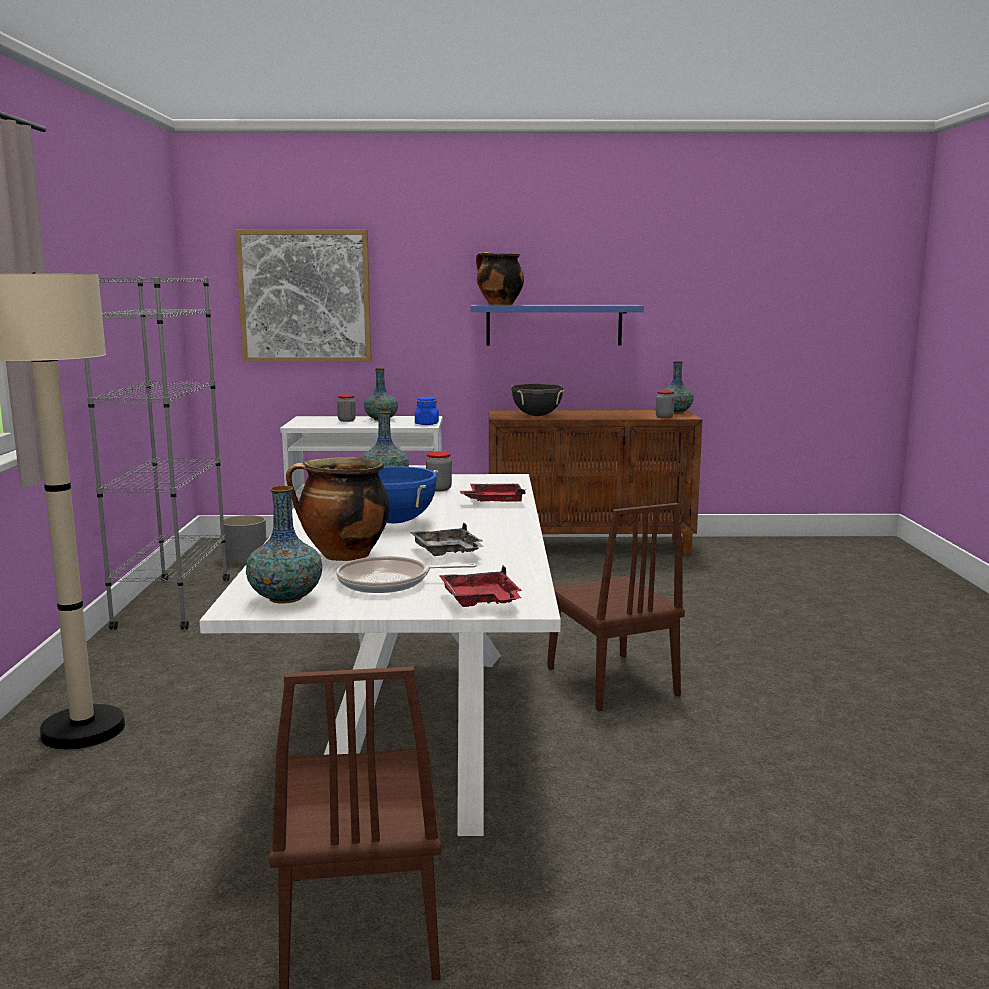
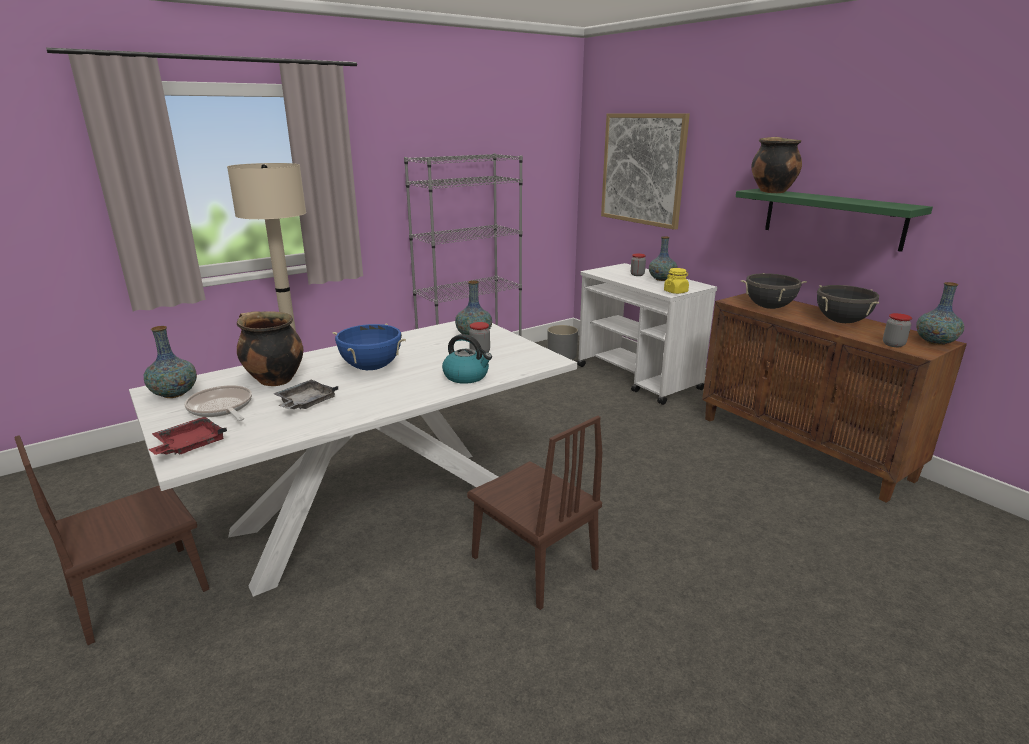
camera: 55 degrees right, 10 degrees up
blue jar [415,397,439,425] -> yellow jar [664,268,689,294]
red tray [460,484,526,502] -> kettle [442,334,492,384]
blue shelf [471,305,644,346] -> green shelf [735,189,933,252]
brown chair [547,503,685,711] -> brown chair turned 75 degrees counterclockwise [467,416,602,610]
none -> black cooking pot [817,285,879,323]

